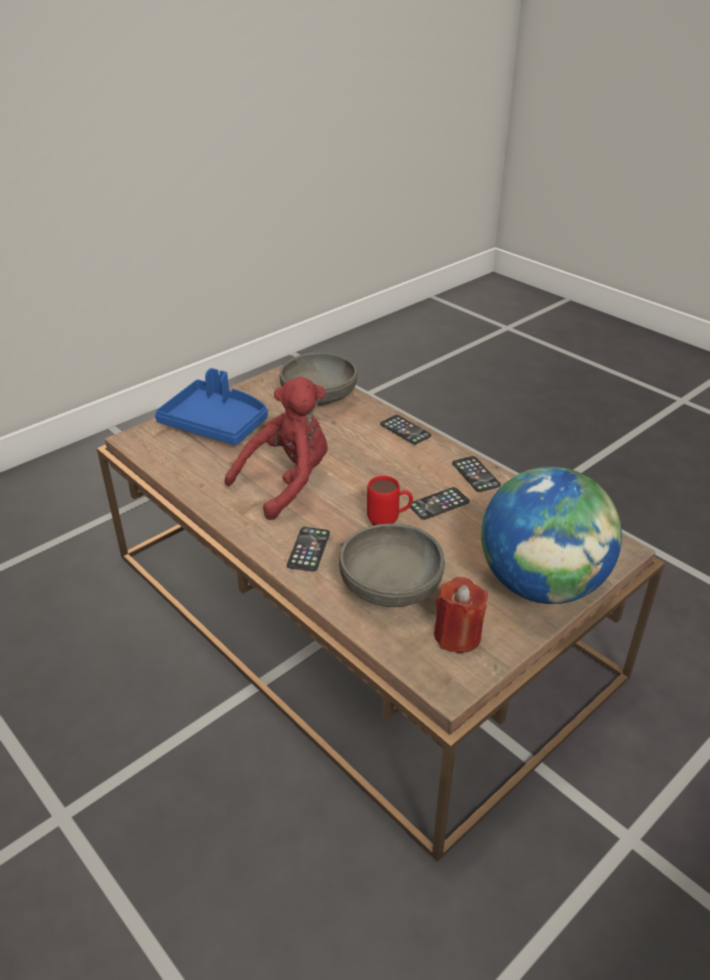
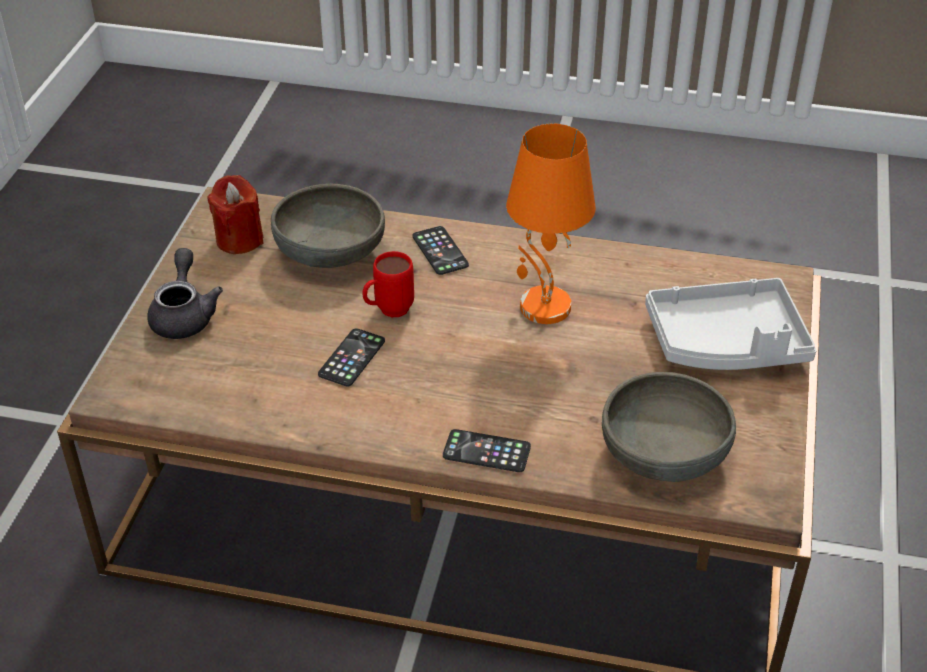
camera: 145 degrees right, 5 degrees up
blue tray [155,368,268,445] -> grey tray [645,278,817,370]
red plush toy [224,377,328,520] -> orange table lamp [506,124,596,324]
phone [452,456,501,492] -> none
globe [481,467,622,604] -> grey teapot [147,248,223,339]

